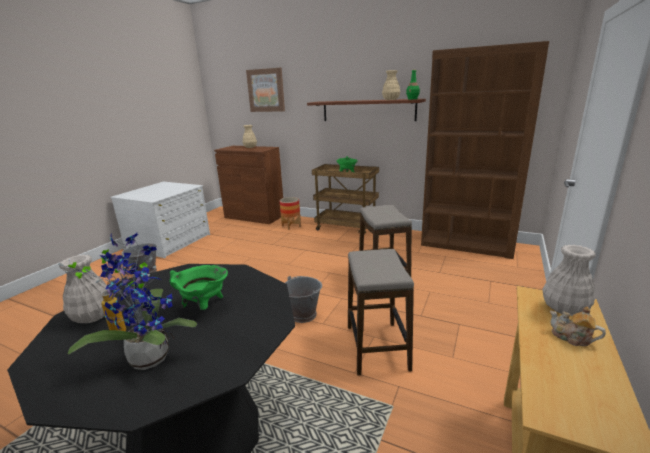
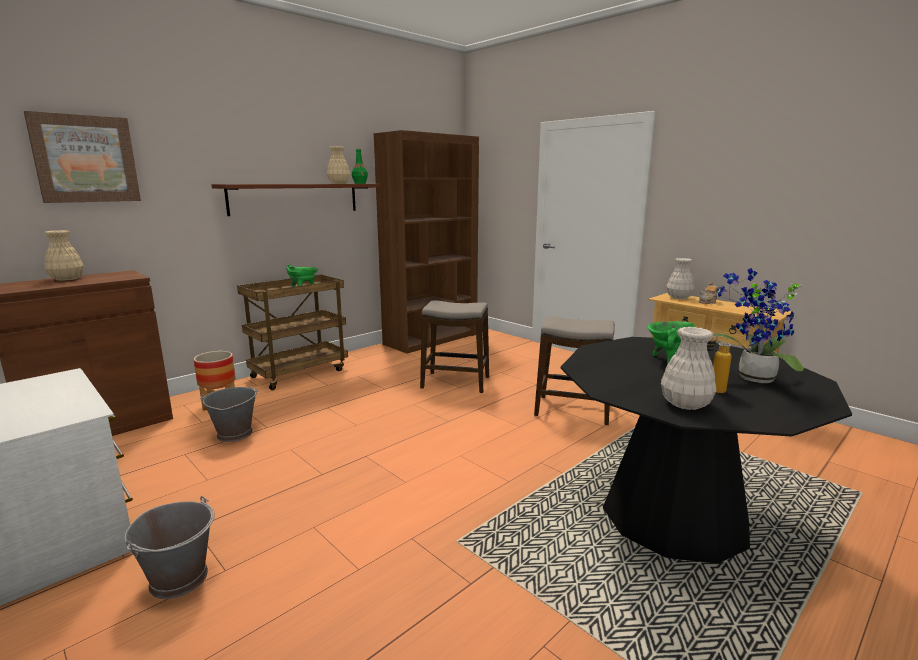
camera: 70 degrees left, 5 degrees down
grey bucket [285,276,322,323] -> grey bucket moved to [200,387,259,442]

